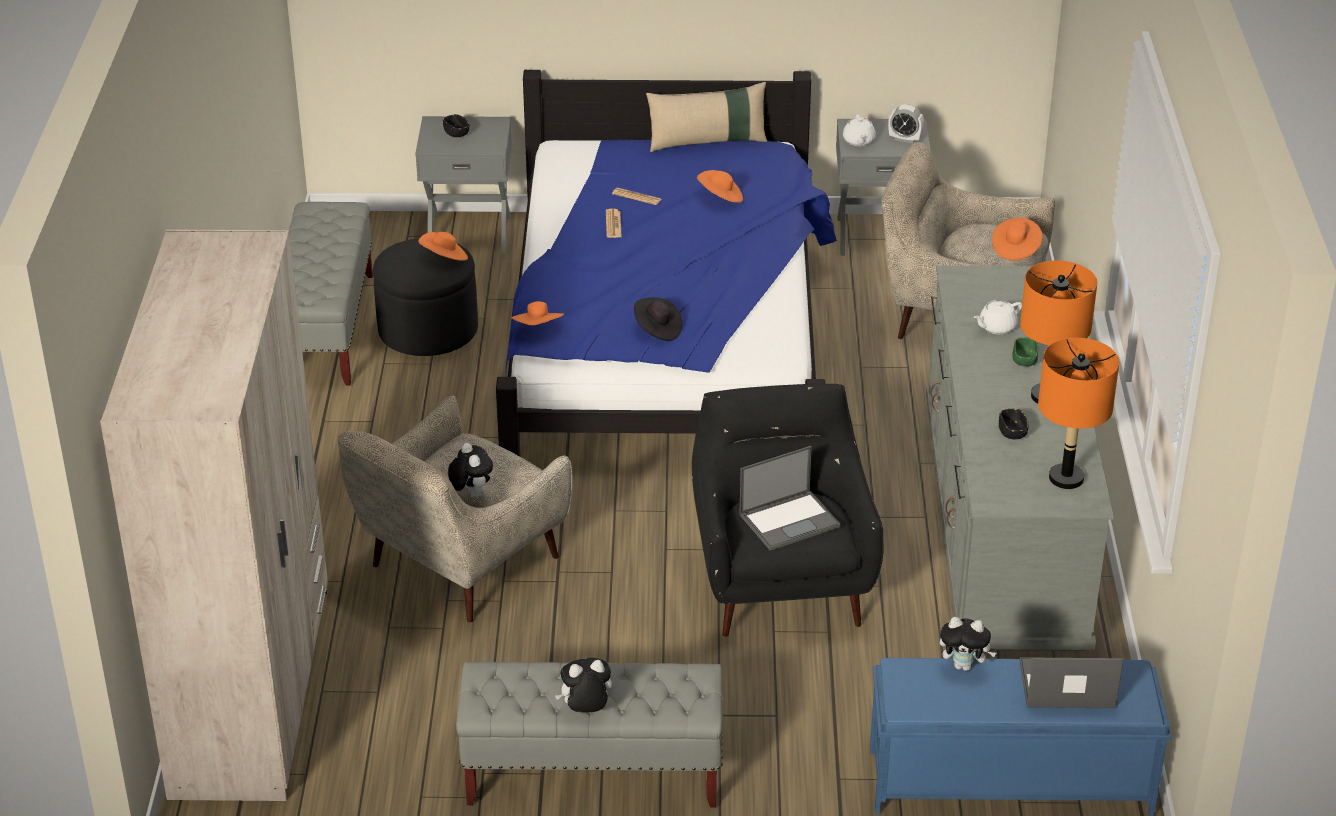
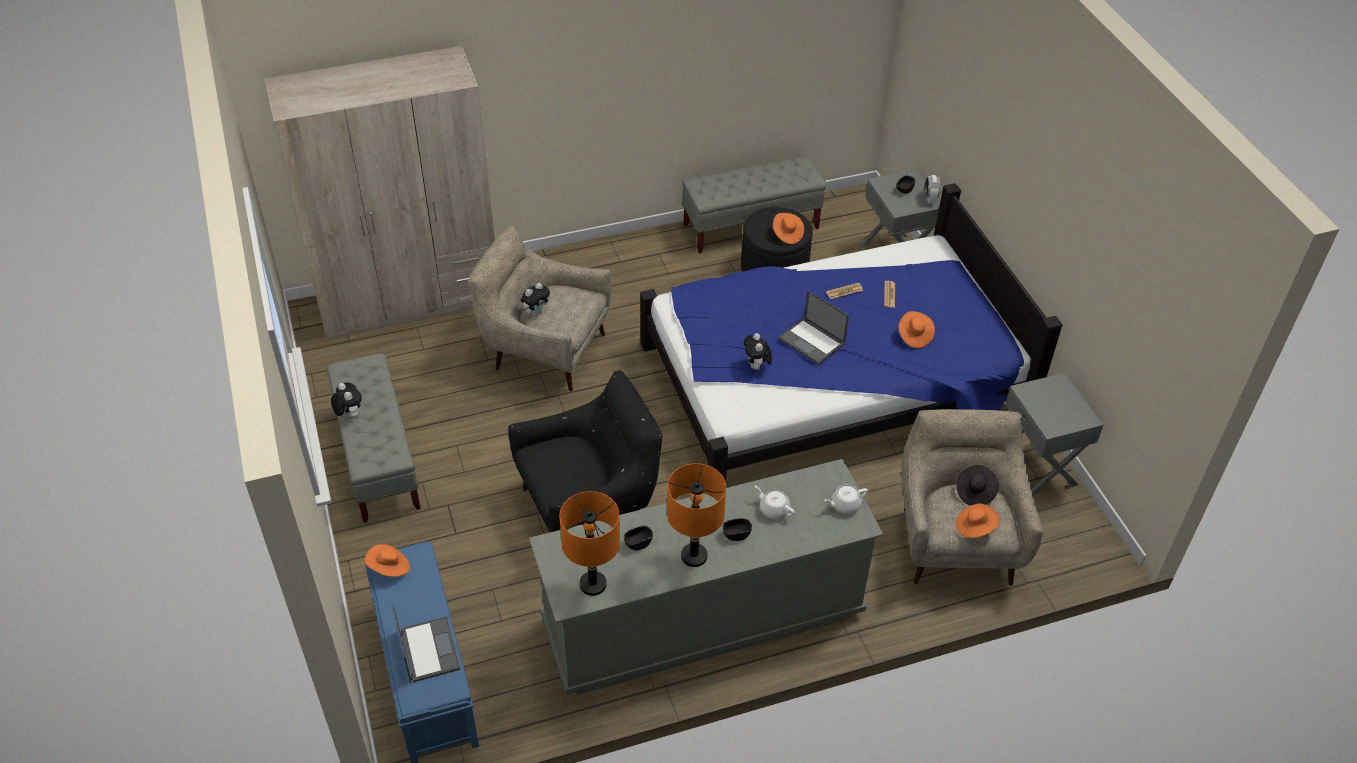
camera: 70 degrees right, 10 degrees up
orange hat [511,301,564,325] -> orange hat moved to [364,544,410,577]
black hat [634,297,682,341] -> black hat moved to [956,465,999,506]
beige pillow [646,82,767,152] -> none
laptop [739,446,841,551] -> laptop moved to [778,291,849,365]
white teapot [843,114,876,146] -> white teapot moved to [824,485,868,514]
alarm clock [888,104,924,143] -> alarm clock moved to [925,175,940,204]
plush toy [940,617,996,671] -> plush toy moved to [744,333,772,370]
green bowl [1012,337,1038,367] -> black bowl [723,518,752,541]

